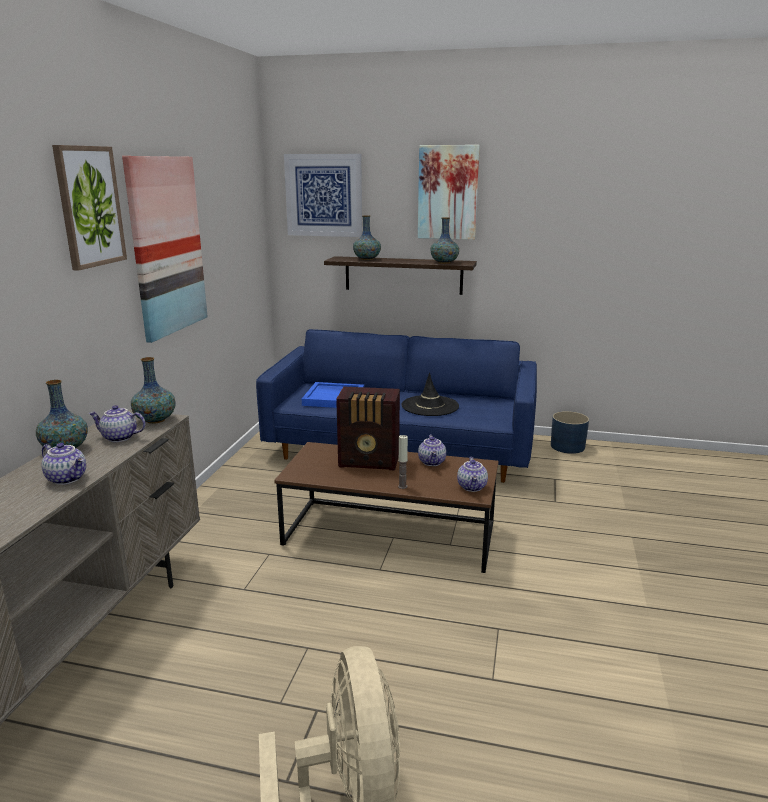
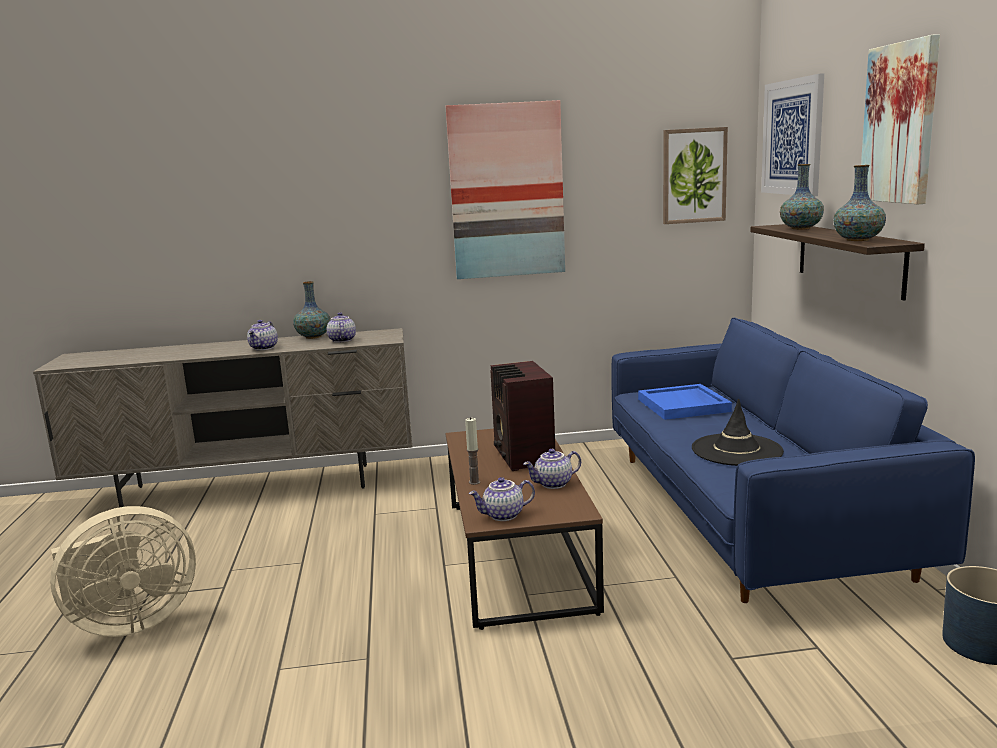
camera: 70 degrees right, 5 degrees down
picture [52,145,127,271] -> picture moved to [663,127,728,224]
vase [131,357,176,424] -> none

